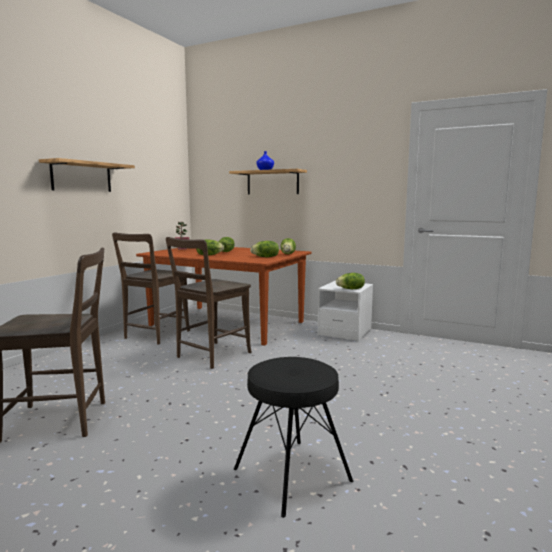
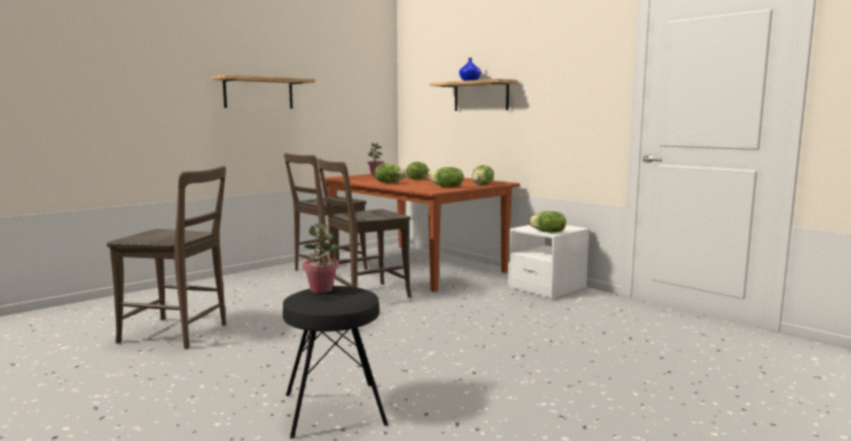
camera: 20 degrees right, 0 degrees up
none -> potted plant [302,223,339,293]

